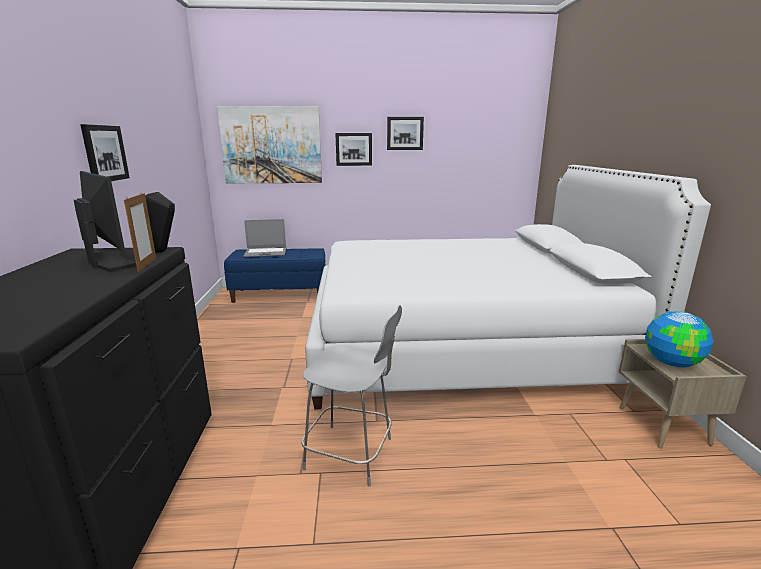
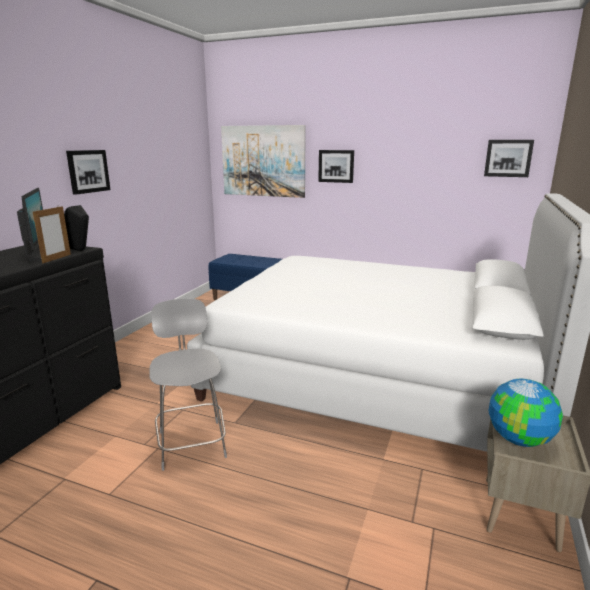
camera: 25 degrees right, 0 degrees up
laptop [244,219,286,257] -> none
grey chair [301,305,402,487] -> grey chair turned 150 degrees counterclockwise [149,298,227,471]
picture [387,117,424,150] -> picture moved to [484,140,534,177]

